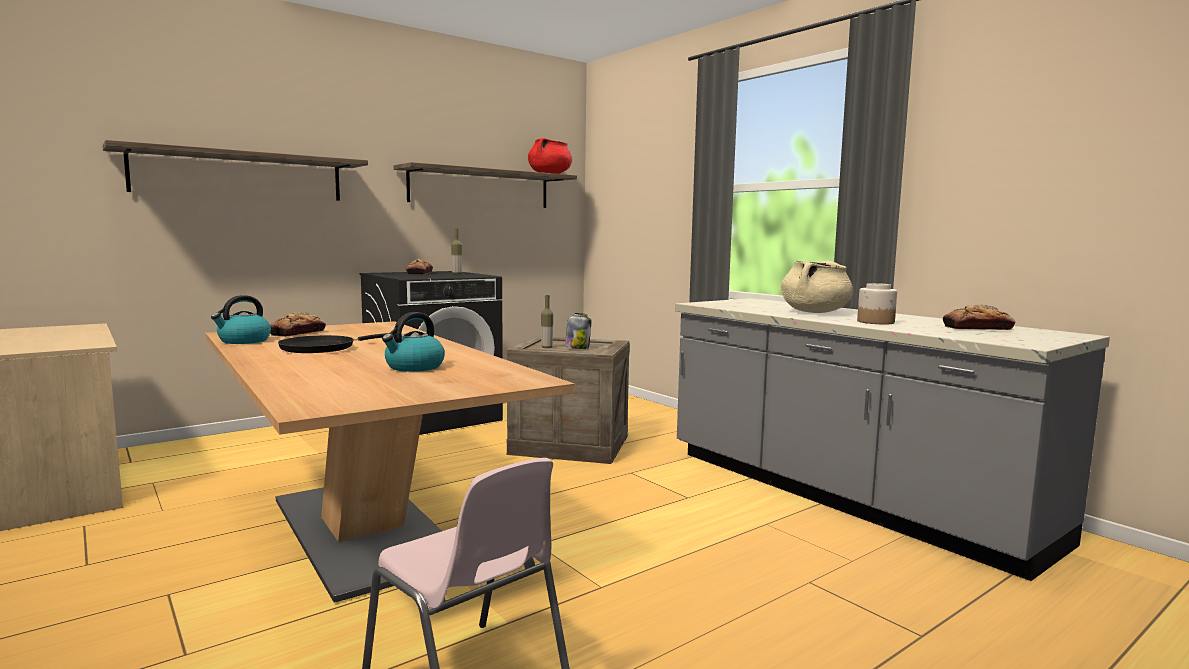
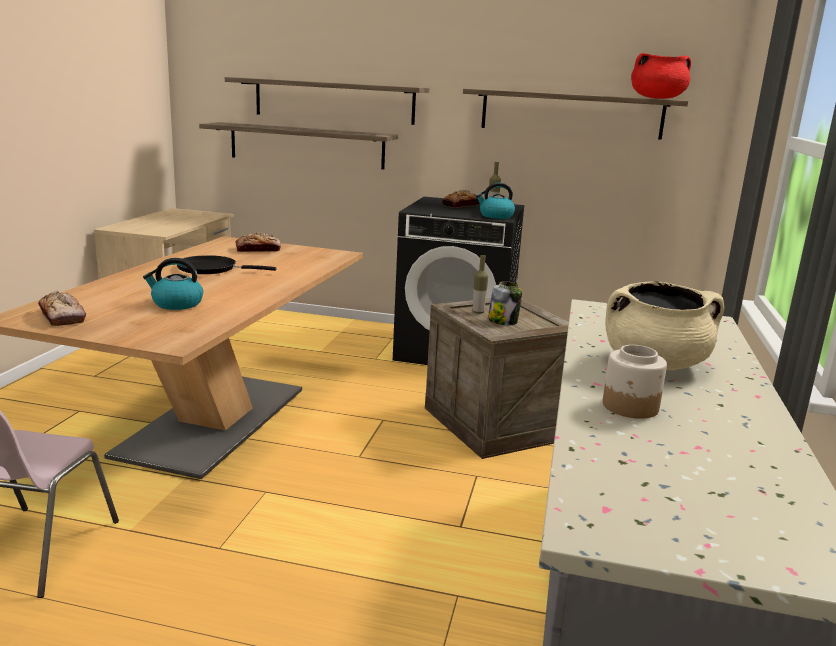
camera: 50 degrees right, 10 degrees up
kettle [211,295,271,344] -> kettle moved to [476,183,515,219]
bread [943,305,1015,330] -> bread moved to [38,291,86,326]
none -> shelf [199,122,398,169]

